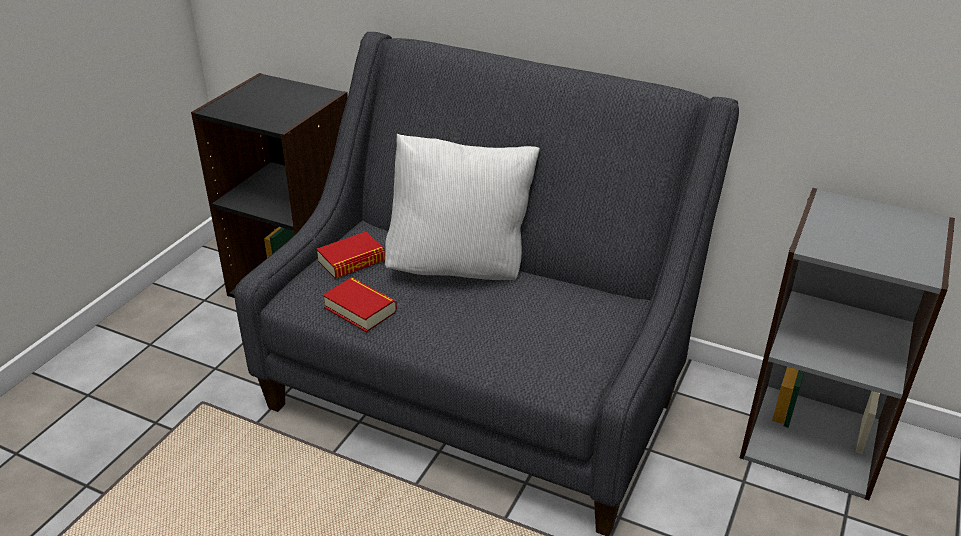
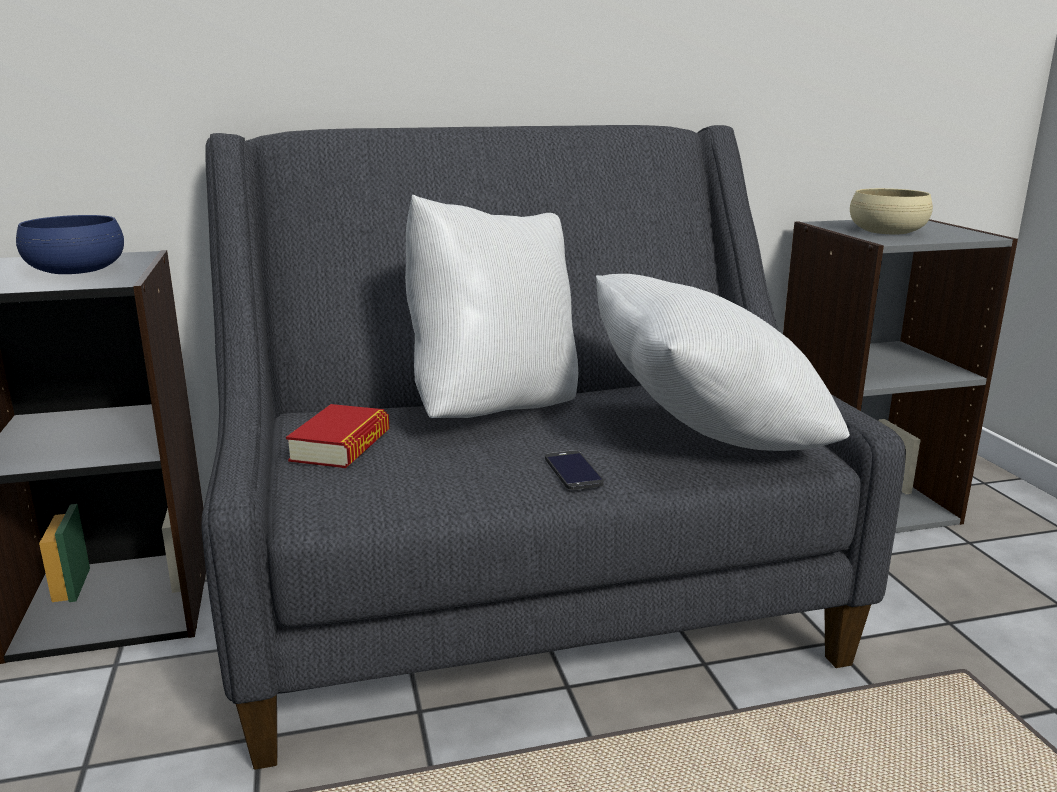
camera: 40 degrees left, 15 degrees down
book [323,277,397,332] -> none
none -> blue bowl [16,215,124,274]
none -> phone [545,450,604,490]
none -> white pillow [596,274,850,451]
none -> beige bowl [850,188,933,234]

